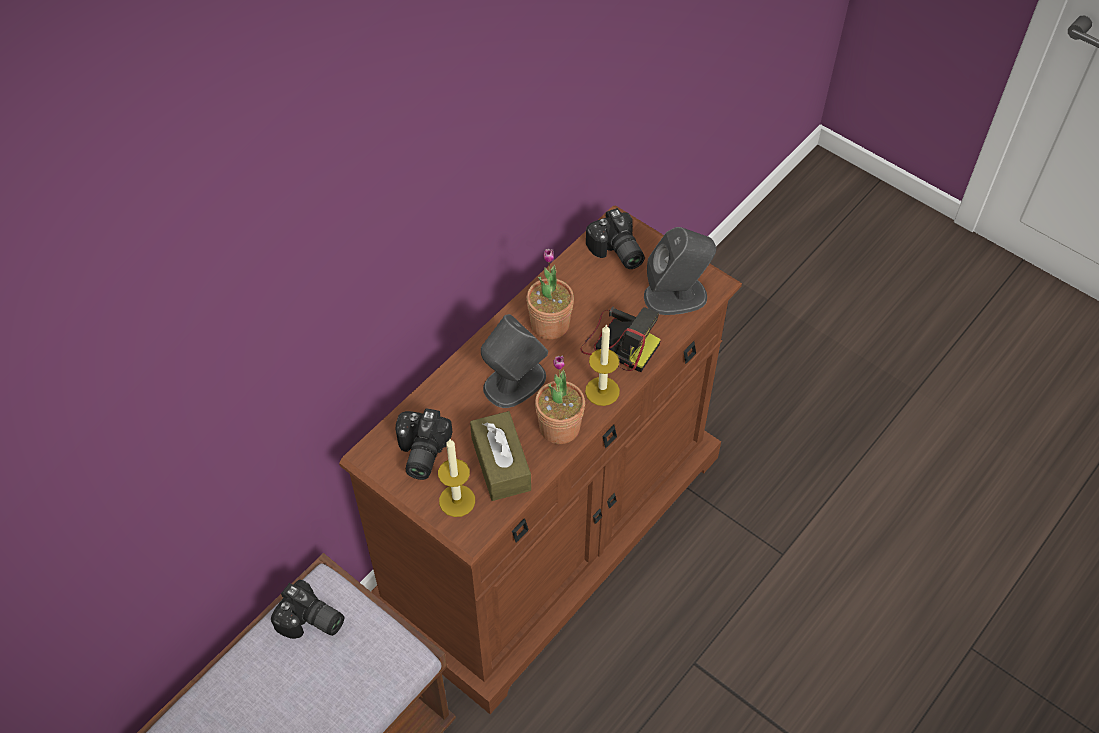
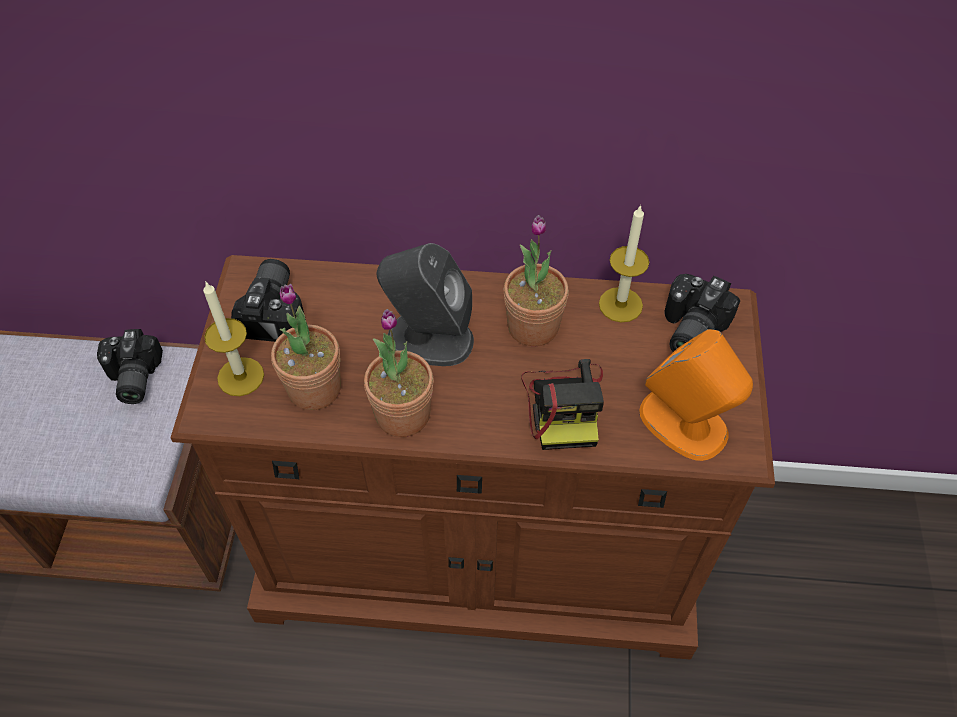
camera: 55 degrees right, 0 degrees up
camera [396,408,452,480] -> camera turned 120 degrees clockwise [231,259,306,342]
brown tissue box [470,411,531,501] -> potted plant [271,284,341,410]
candle [585,324,620,406] -> candle moved to [599,205,649,323]
grey speaker [644,227,716,315] -> orange speaker [639,329,753,461]

